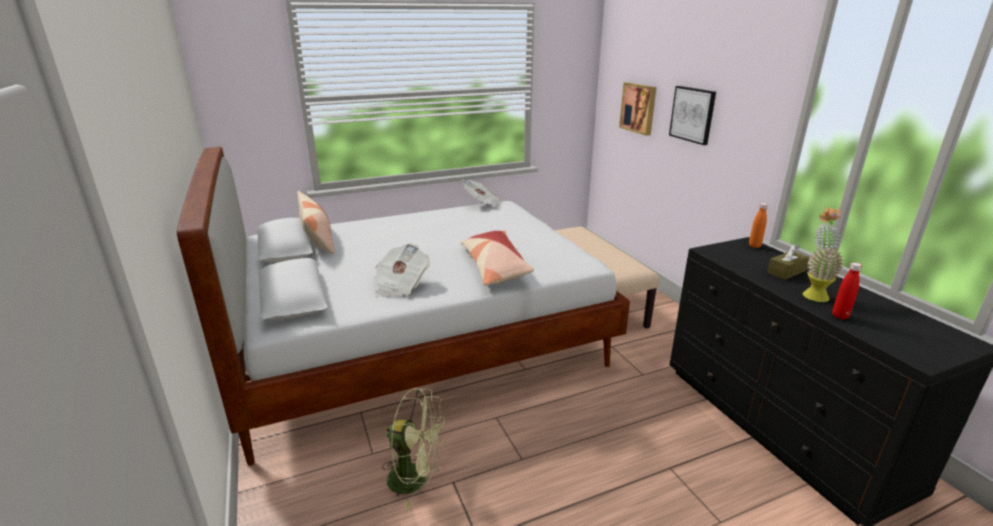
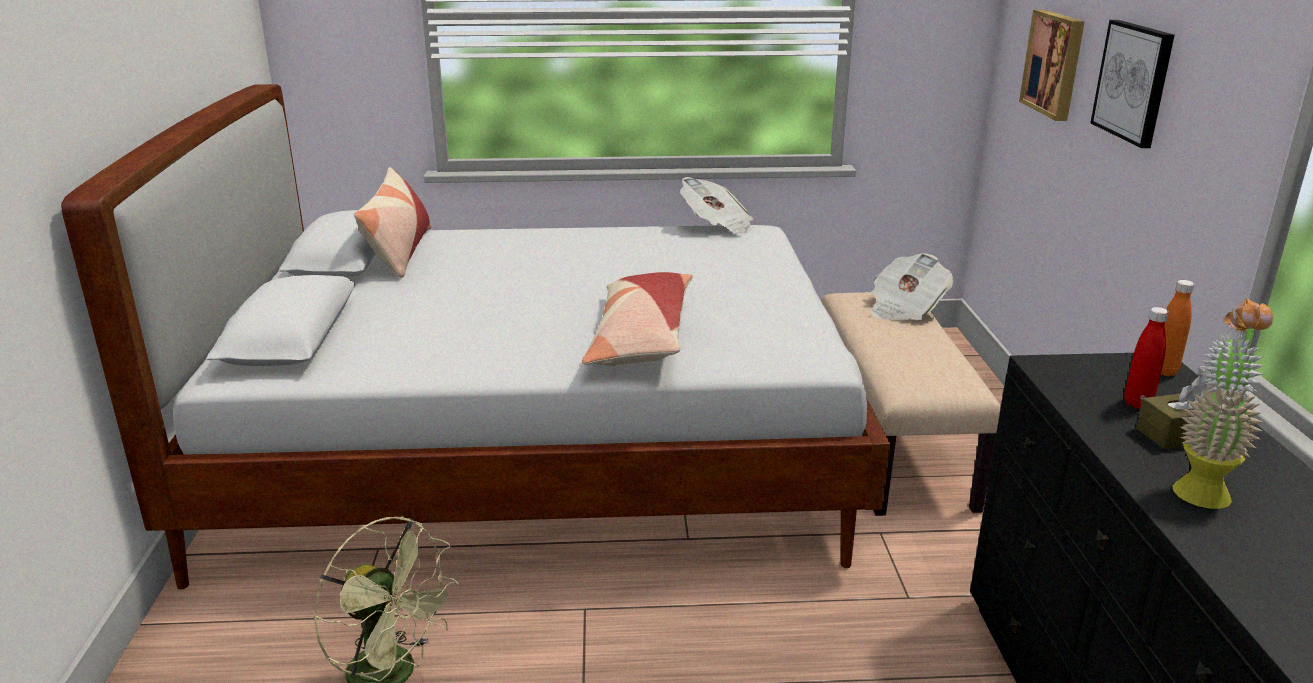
camera: 20 degrees right, 0 degrees up
newspaper [374,244,430,297] -> newspaper moved to [871,253,953,321]
red bottle [832,263,862,319] -> red bottle moved to [1124,307,1169,409]

